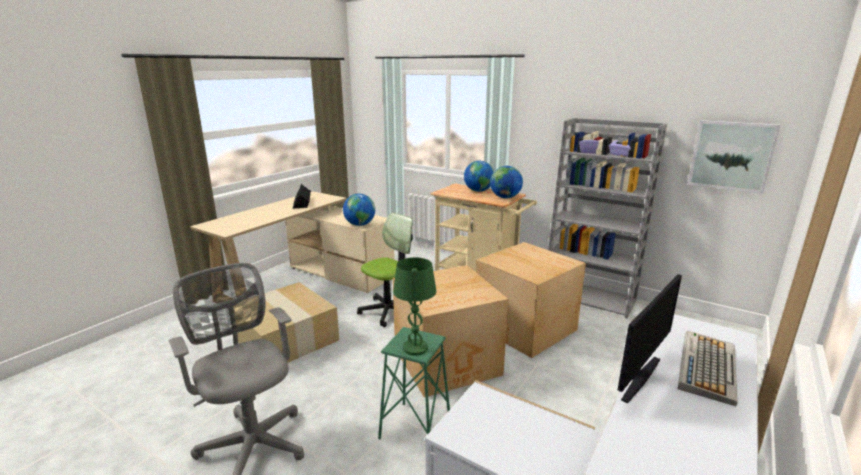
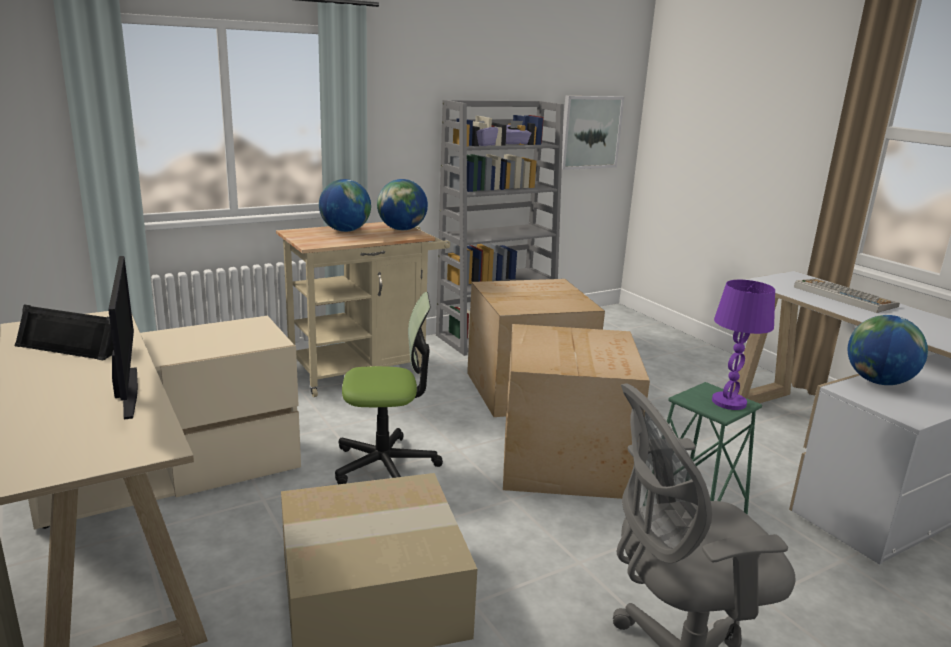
camera: 65 degrees left, 0 degrees up
globe [343,193,375,226] -> globe moved to [848,315,928,385]
office chair [357,213,413,327] -> office chair turned 105 degrees clockwise [335,292,443,484]
green table lamp [393,257,436,356] -> purple table lamp [712,280,775,410]
monitor [618,274,682,403] -> monitor moved to [108,256,138,420]

